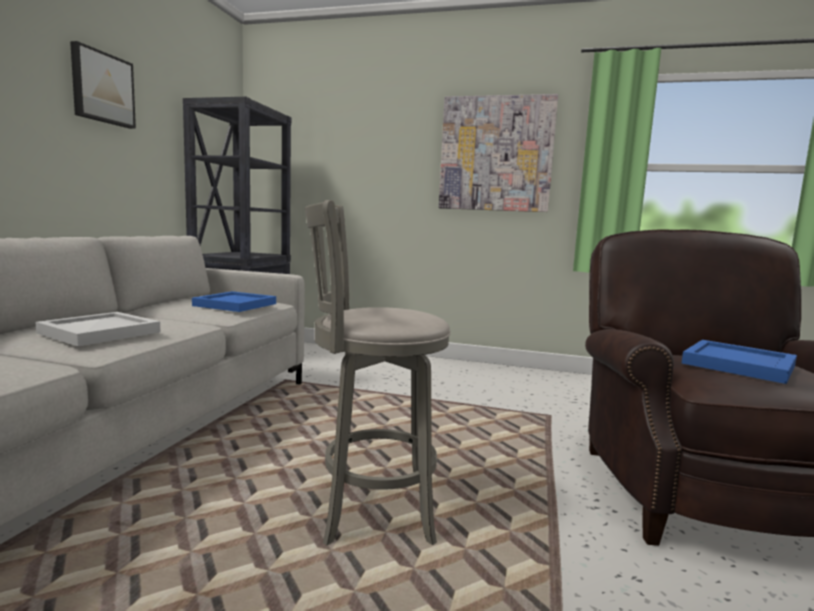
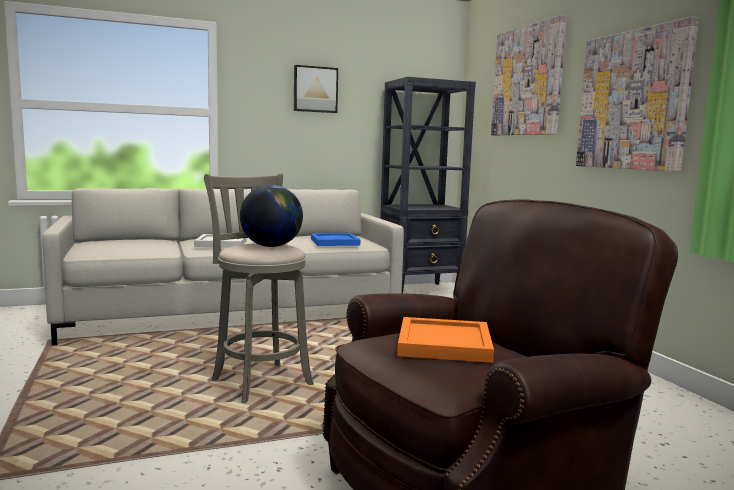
camera: 55 degrees right, 0 degrees up
blue tray [682,340,797,384] -> orange tray [397,317,494,363]
none -> globe [240,185,303,247]
none -> picture [491,15,567,135]

